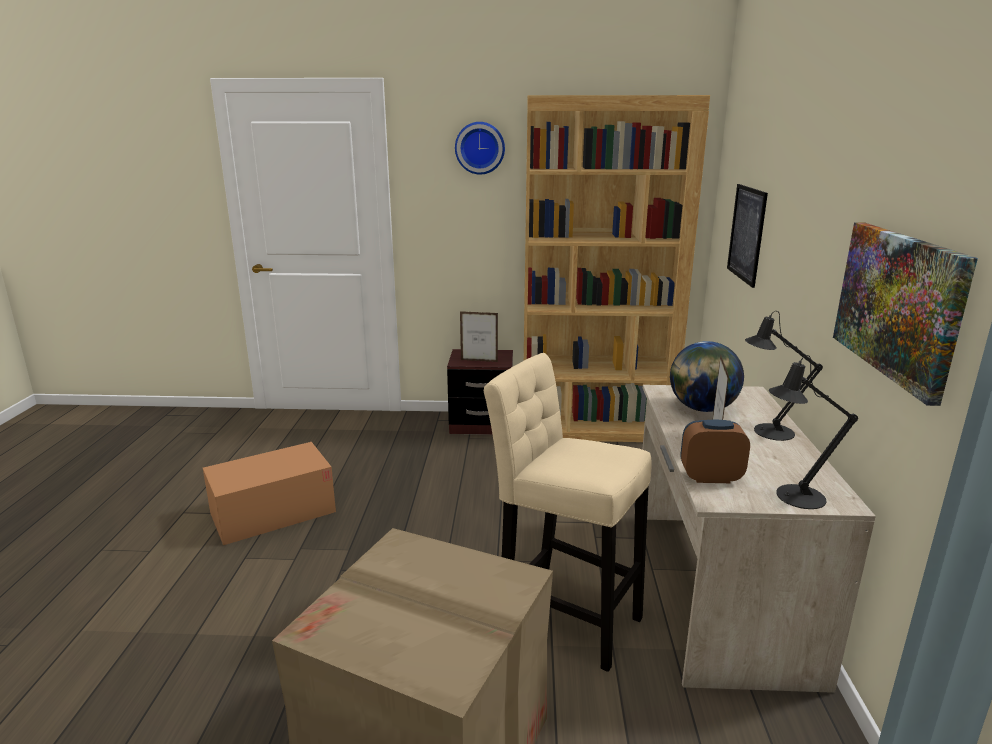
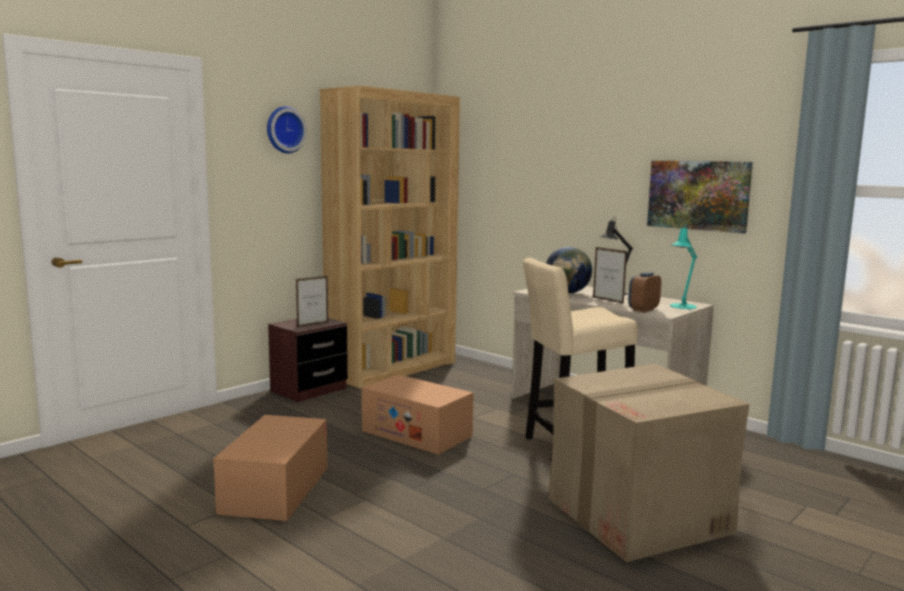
camera: 50 degrees left, 10 degrees down
picture [727,184,768,288] -> none
black table lamp [769,355,858,509] -> turquoise table lamp [670,223,697,309]
none -> cardboard box [362,375,474,455]

